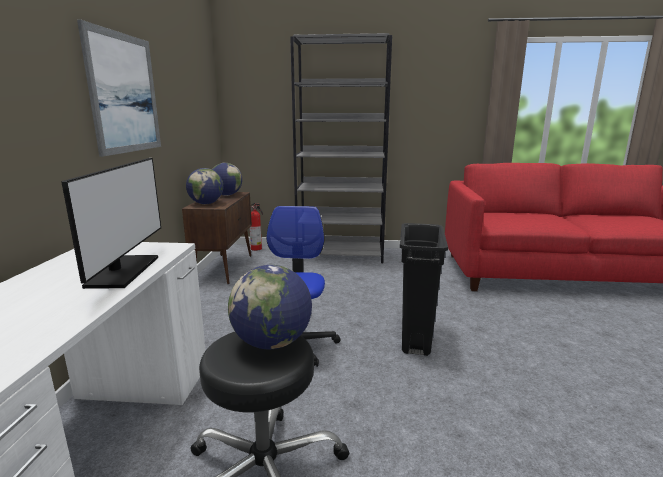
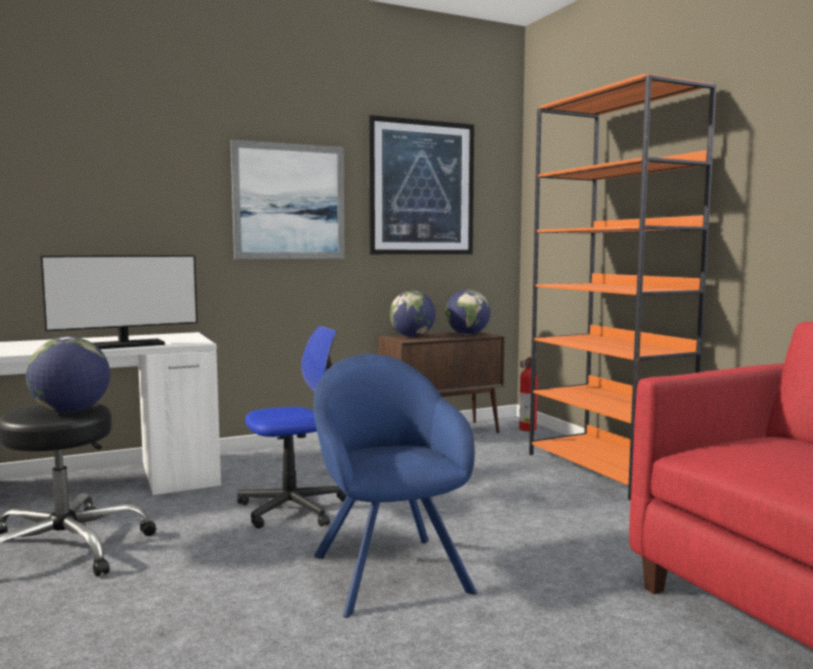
camera: 60 degrees right, 10 degrees down
grey bookcase [290,33,392,263] -> orange bookcase [529,73,716,500]
black trash can [400,223,448,356] -> blue armchair [313,354,477,618]
none -> picture [368,115,474,254]

